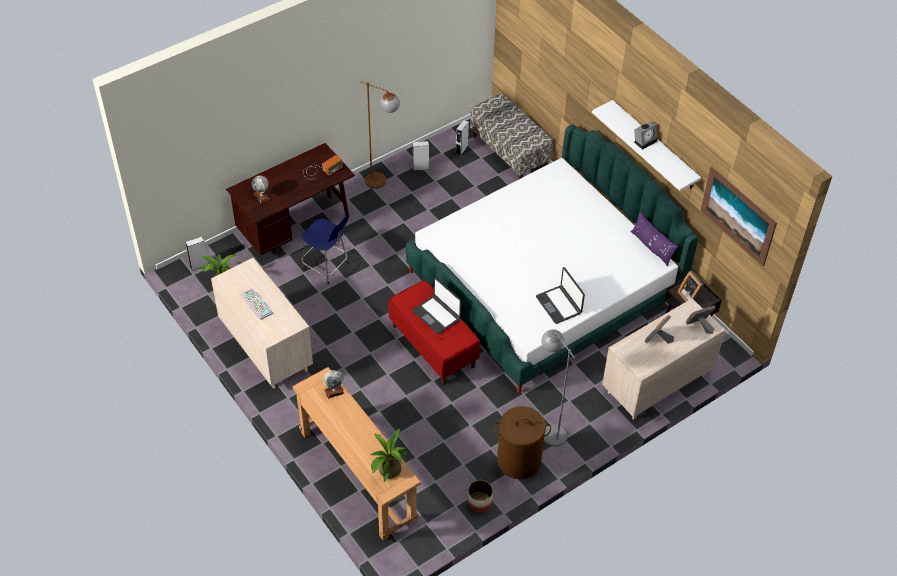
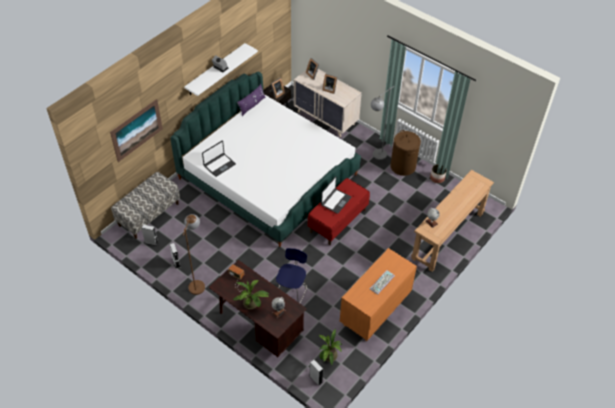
camera: 105 degrees left, 0 degrees up
beige dresser [211,258,313,389] -> orange dresser [340,248,417,341]
potted plant [370,428,408,482] -> potted plant moved to [233,280,269,309]
laptop [536,267,585,324] -> laptop moved to [202,141,236,177]
picture [701,167,777,266] -> picture moved to [110,99,163,162]

